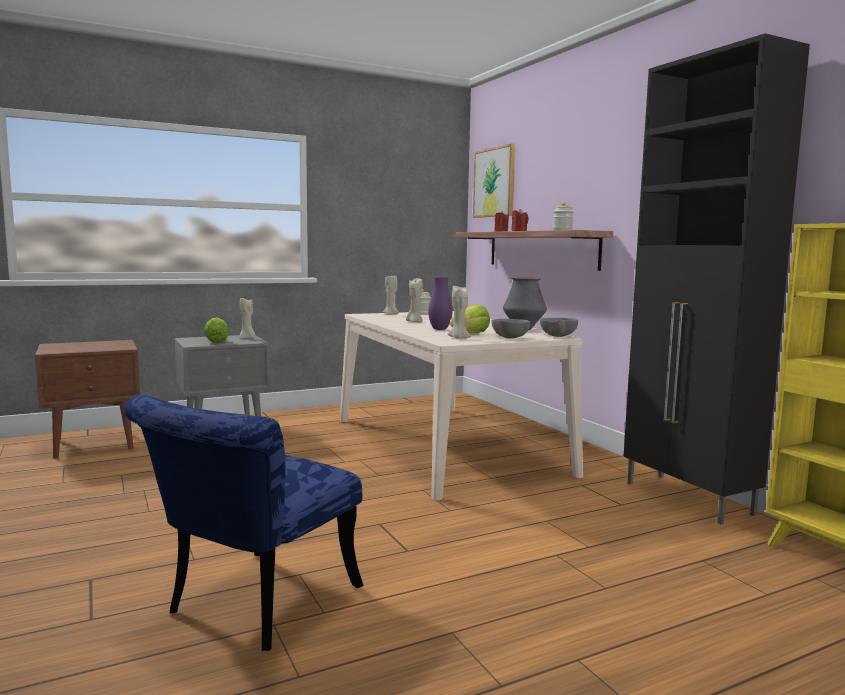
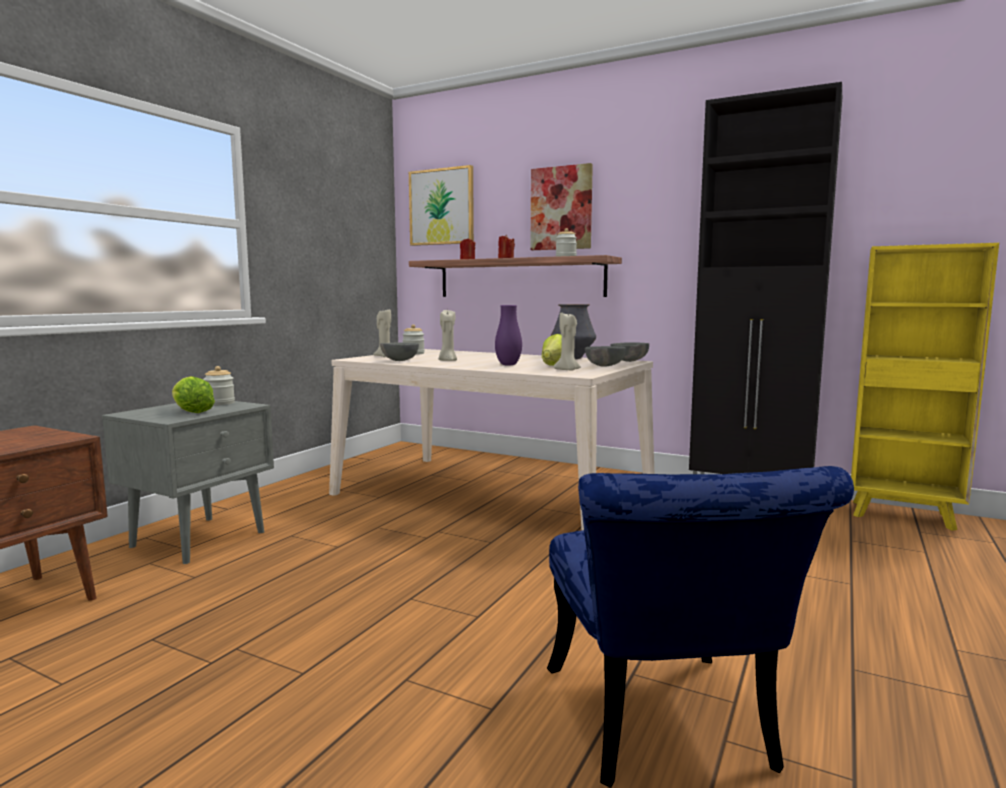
camera: 35 degrees left, 0 degrees up
beige candle [239,298,256,339] -> jar [203,366,235,405]
none -> grey bowl [380,343,419,361]
none -> picture [530,163,593,250]

